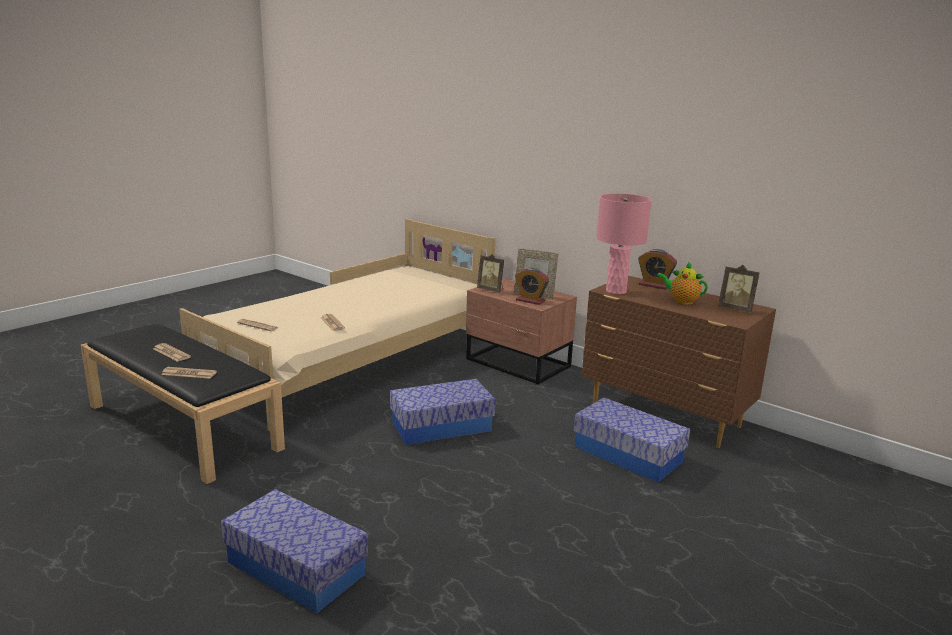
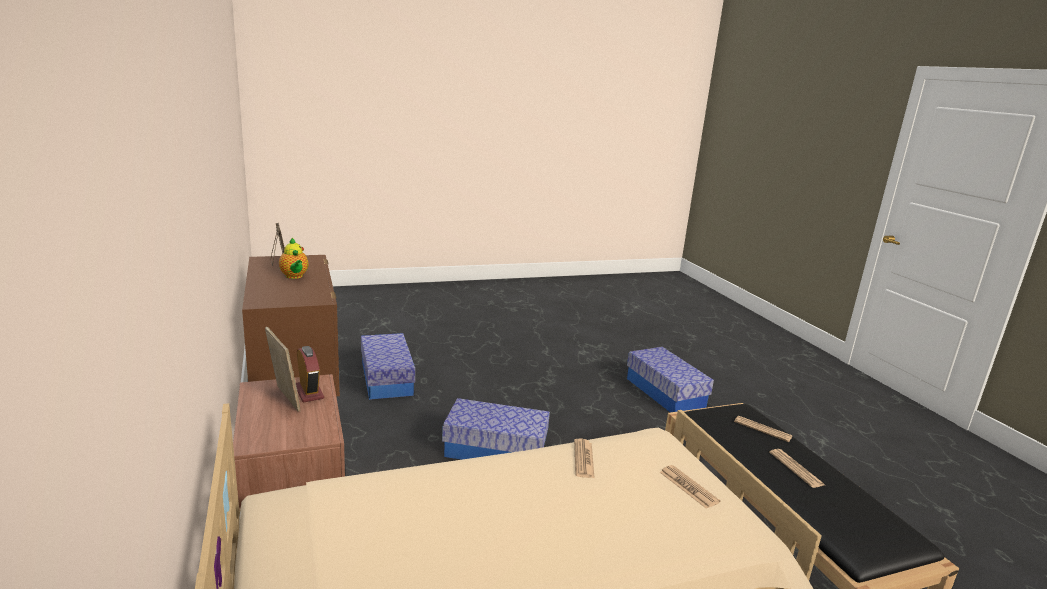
camera: 150 degrees left, 0 degrees up
picture frame [477,254,504,292] -> none
pink table lamp [596,193,652,294] -> none
alarm clock [638,249,677,290] -> none

